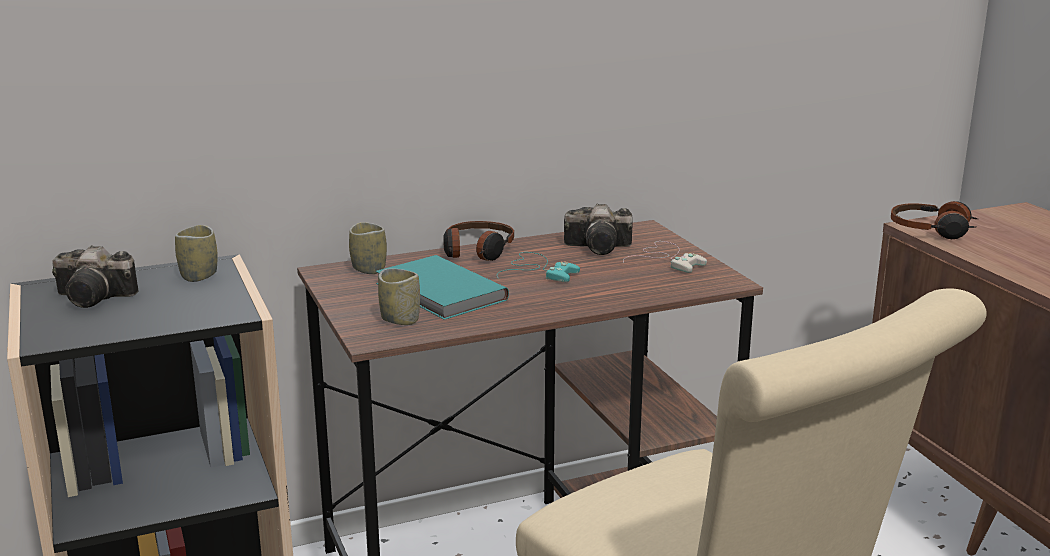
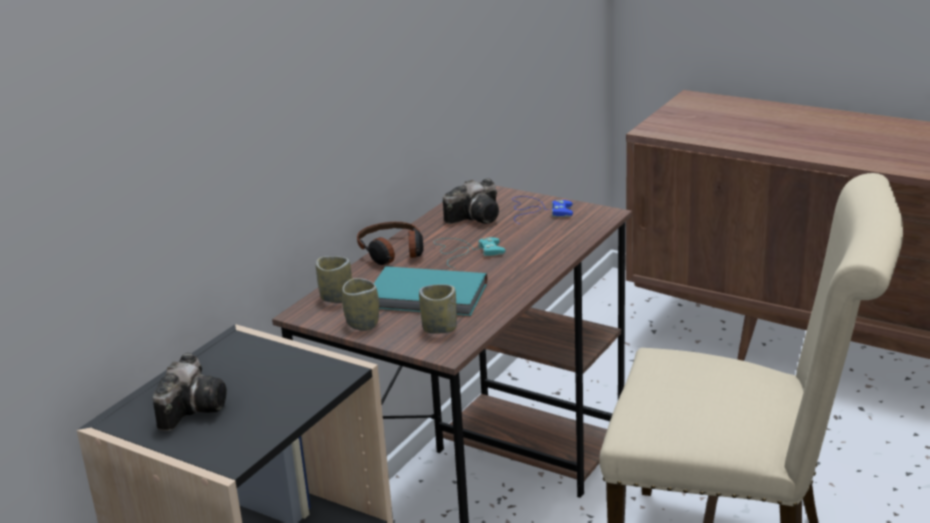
camera: 35 degrees left, 5 degrees up
camera [52,245,138,308] -> camera turned 45 degrees counterclockwise [153,353,227,431]
cup [175,225,217,282] -> cup moved to [342,278,379,331]
white game controller [623,241,707,273] -> blue game controller [512,196,573,224]
headphones [891,201,978,239] -> none

